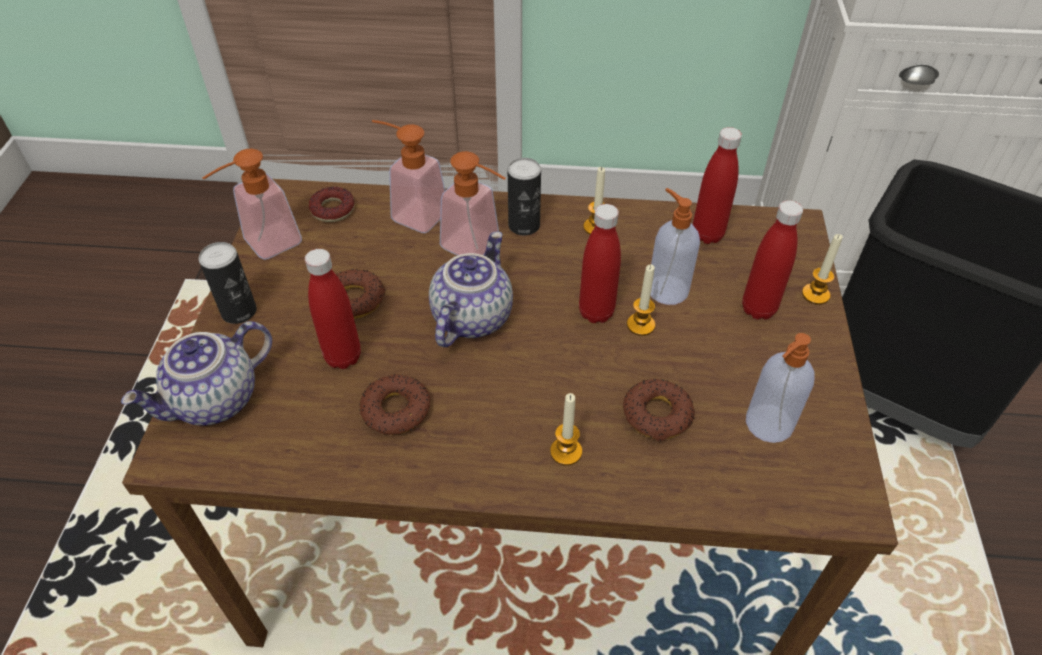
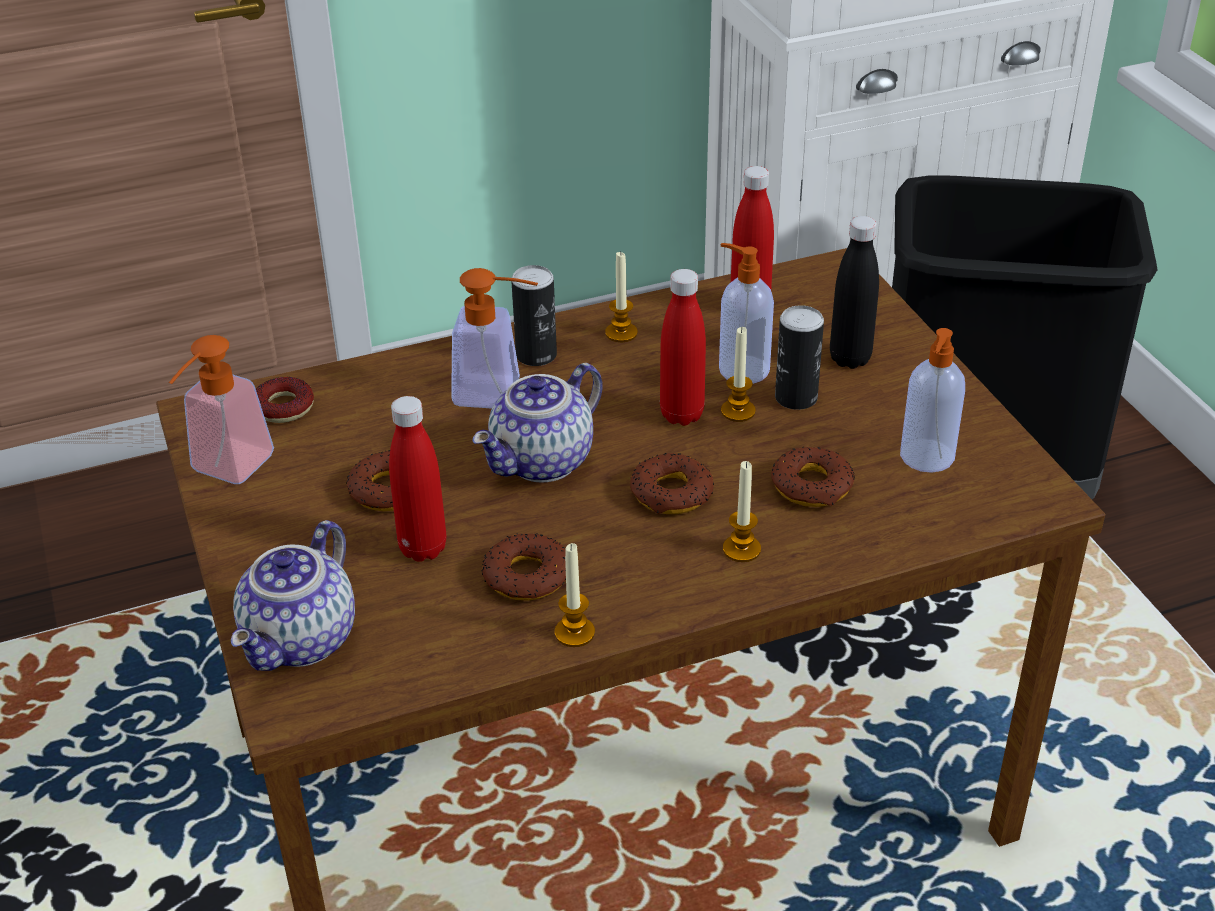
camera: 25 degrees left, 10 degrees down
can [198,242,257,324] -> can moved to [775,305,824,410]
soap dispenser [372,120,445,233] -> none
teapot [429,231,513,347] -> teapot turned 135 degrees counterclockwise [473,363,603,483]
red bottle [742,200,803,320] -> black bottle [830,216,879,369]
candle [802,234,843,305] -> candle moved to [555,543,595,647]
none -> donut [630,453,714,514]

